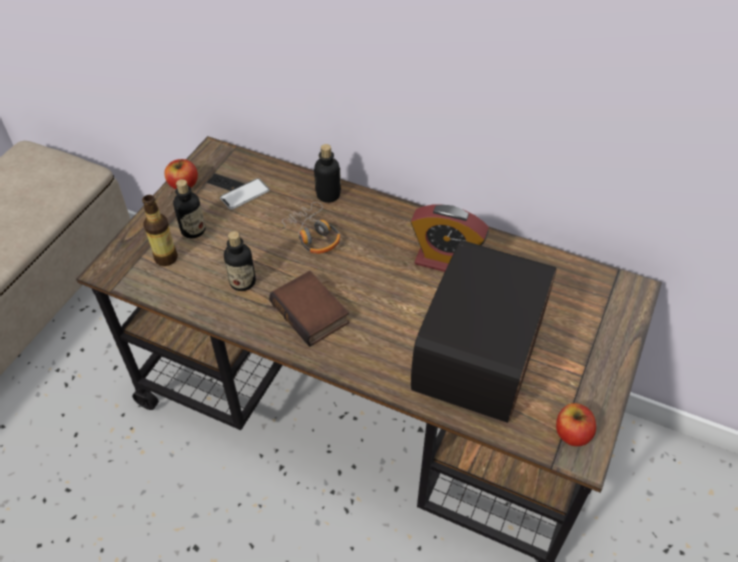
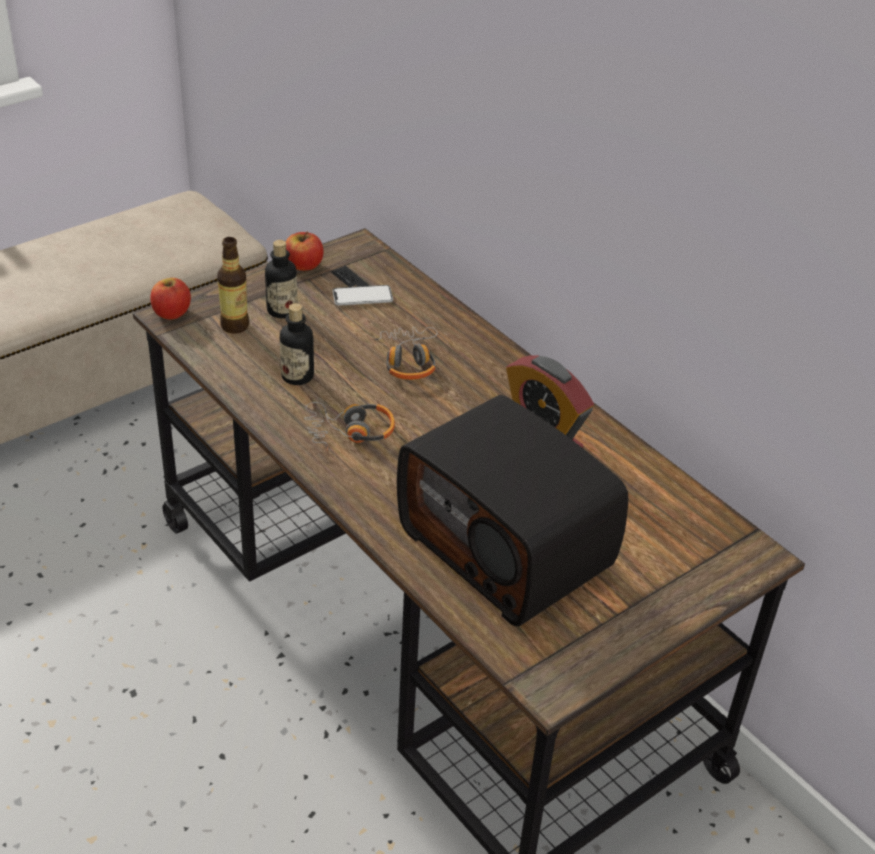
camera: 25 degrees right, 10 degrees down
book [269,271,349,347] -> headphones [304,402,395,451]
bottle [314,144,341,203] -> none
radio [411,240,557,423] -> radio turned 90 degrees counterclockwise [397,395,628,626]
apple [556,403,596,446] -> apple moved to [150,278,191,319]

